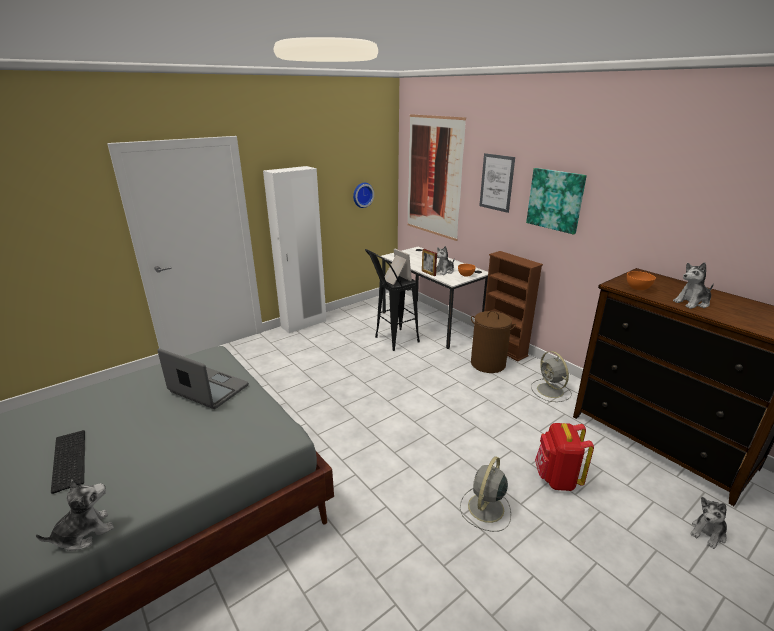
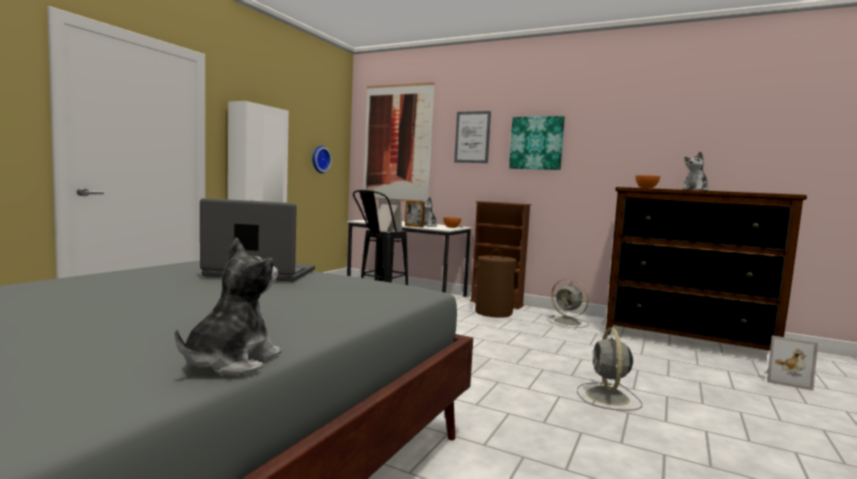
camera: 25 degrees left, 20 degrees down
keyboard [51,430,85,494] -> none
red backpack [535,423,594,491] -> none
plush toy [690,497,727,549] -> picture frame [767,336,818,391]

